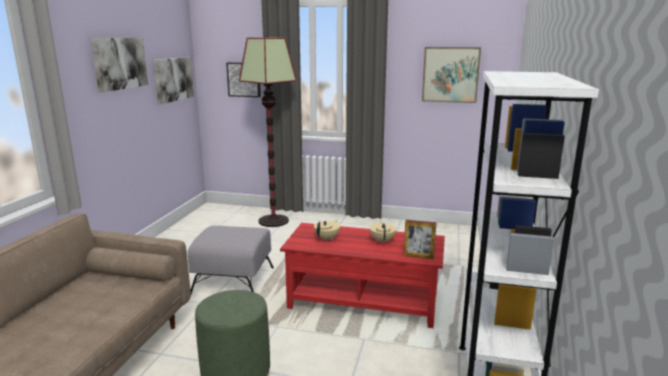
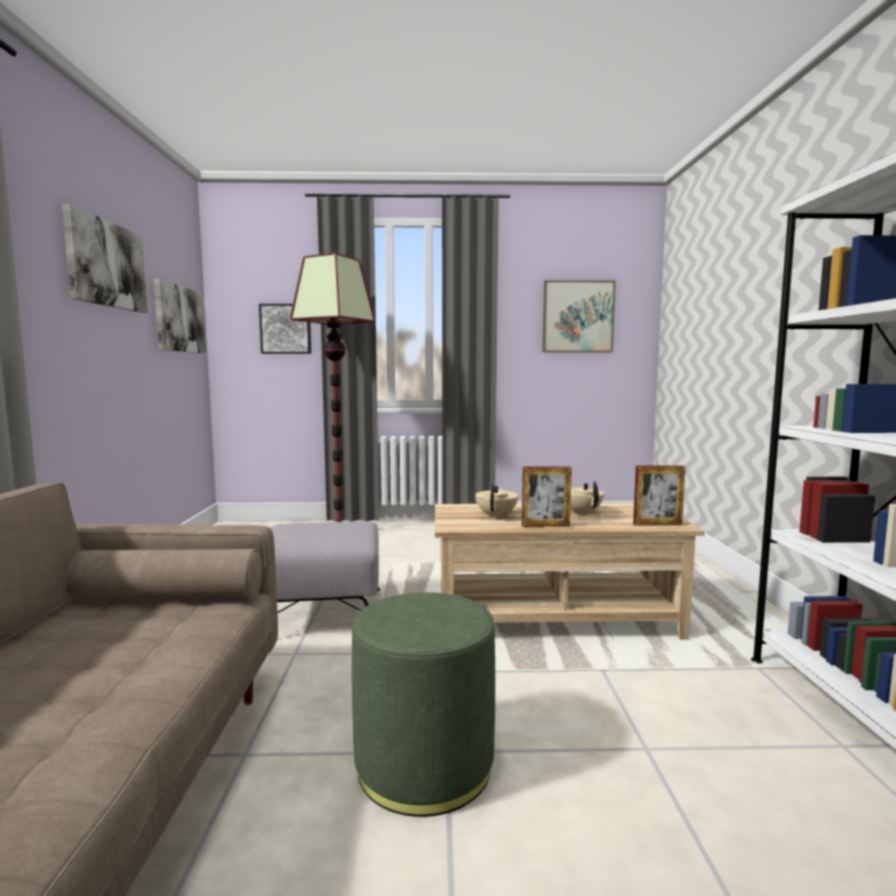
camera: 15 degrees left, 10 degrees down
red coffee table [280,223,445,328] -> beige coffee table [435,503,705,640]
none -> picture frame [522,466,572,527]

